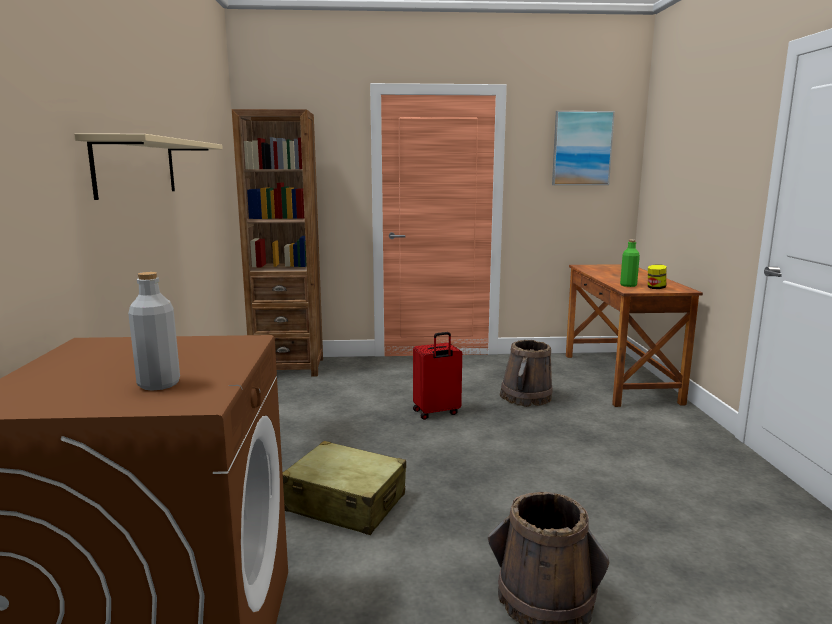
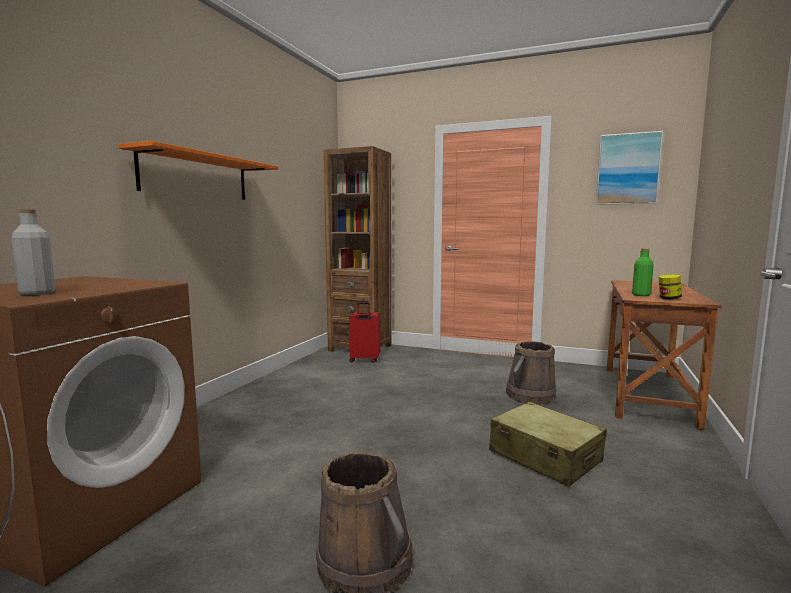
camera: 25 degrees right, 5 degrees down
beige shelf [74,133,223,200] -> orange shelf [118,141,278,200]
beige suitcase [283,441,406,535] -> beige suitcase moved to [489,401,607,487]
red suitcase [413,332,462,420] -> red suitcase moved to [349,302,381,363]

